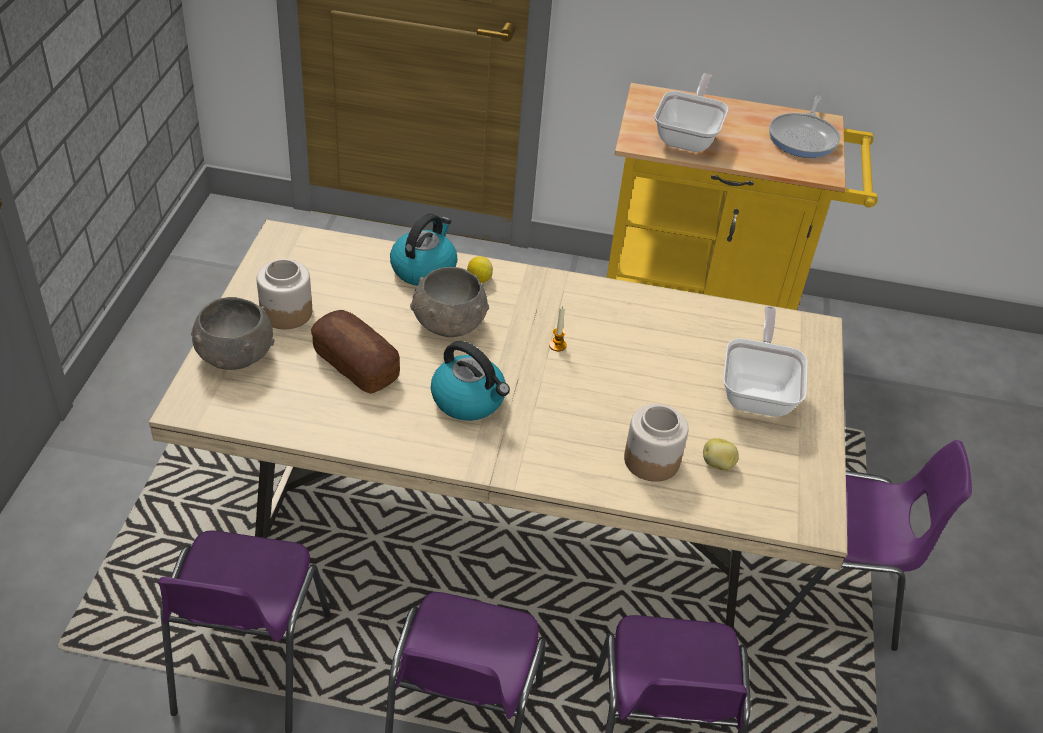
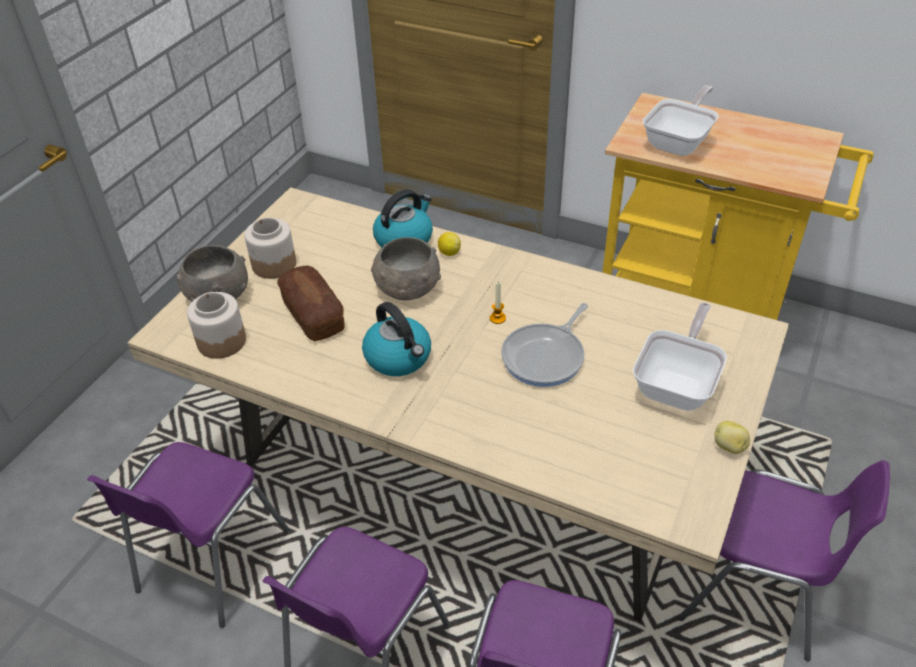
camera: 20 degrees right, 0 degrees up
jar [624,404,689,482] -> jar moved to [187,292,246,359]
potato [703,438,739,470] -> potato moved to [714,421,750,454]
frying pan [769,96,840,158] -> frying pan moved to [501,303,588,387]

